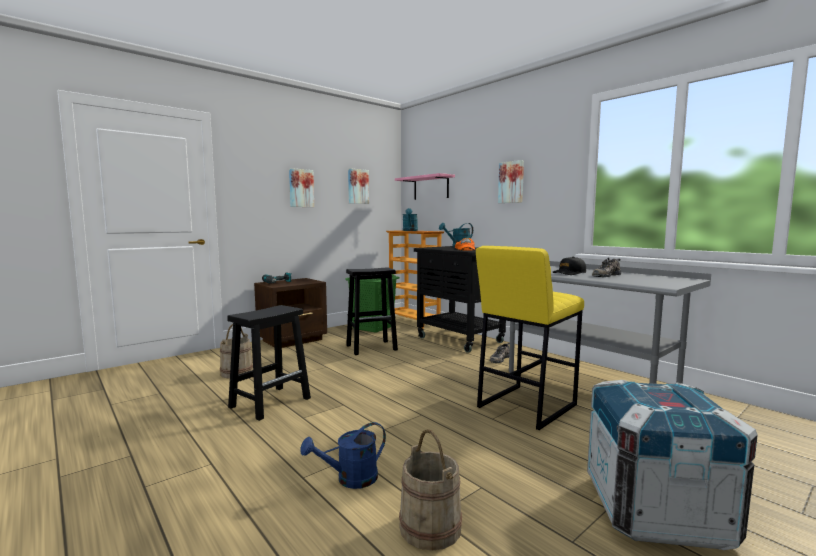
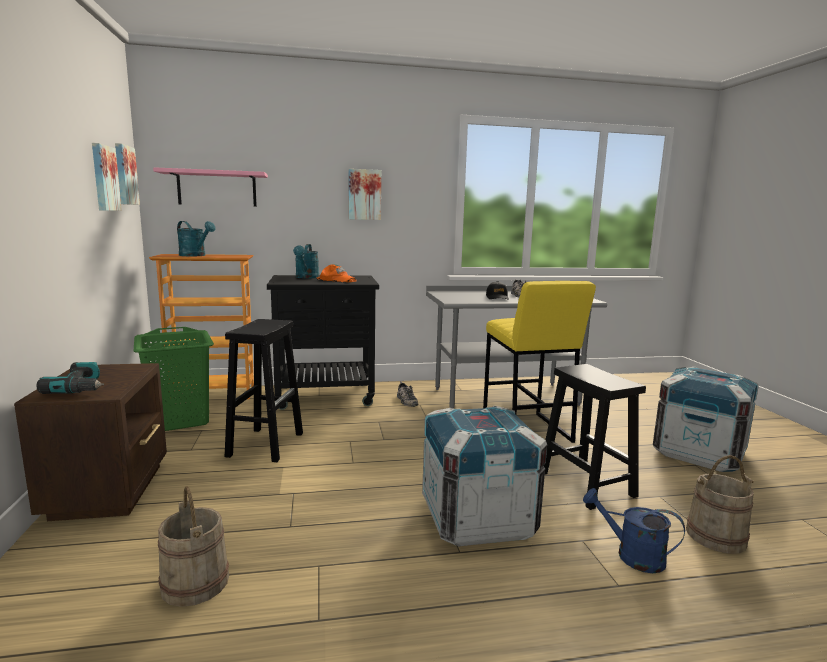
camera: 60 degrees left, 5 degrees up
black stool [227,305,311,421] -> black stool moved to [543,364,646,510]
picture [289,168,314,207] -> picture moved to [115,143,140,205]
blue watering can [301,422,386,489] -> blue watering can turned 120 degrees clockwise [583,488,685,573]
none -> crate [422,406,547,547]

